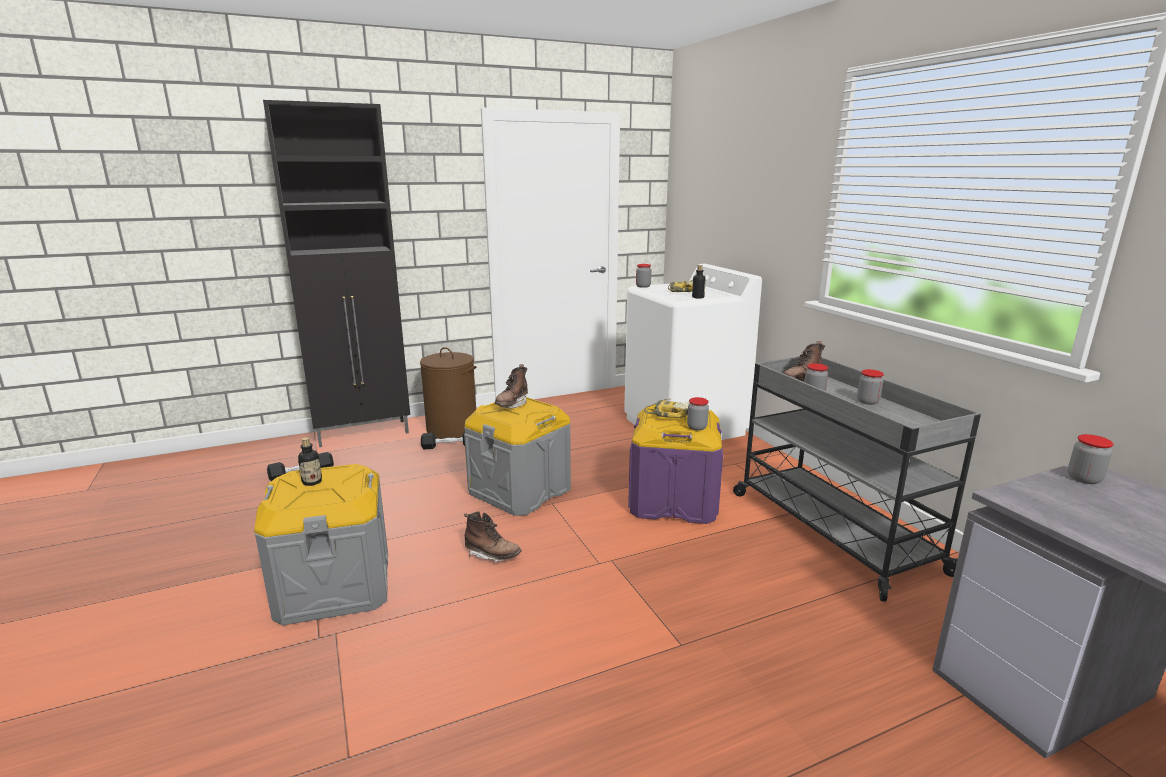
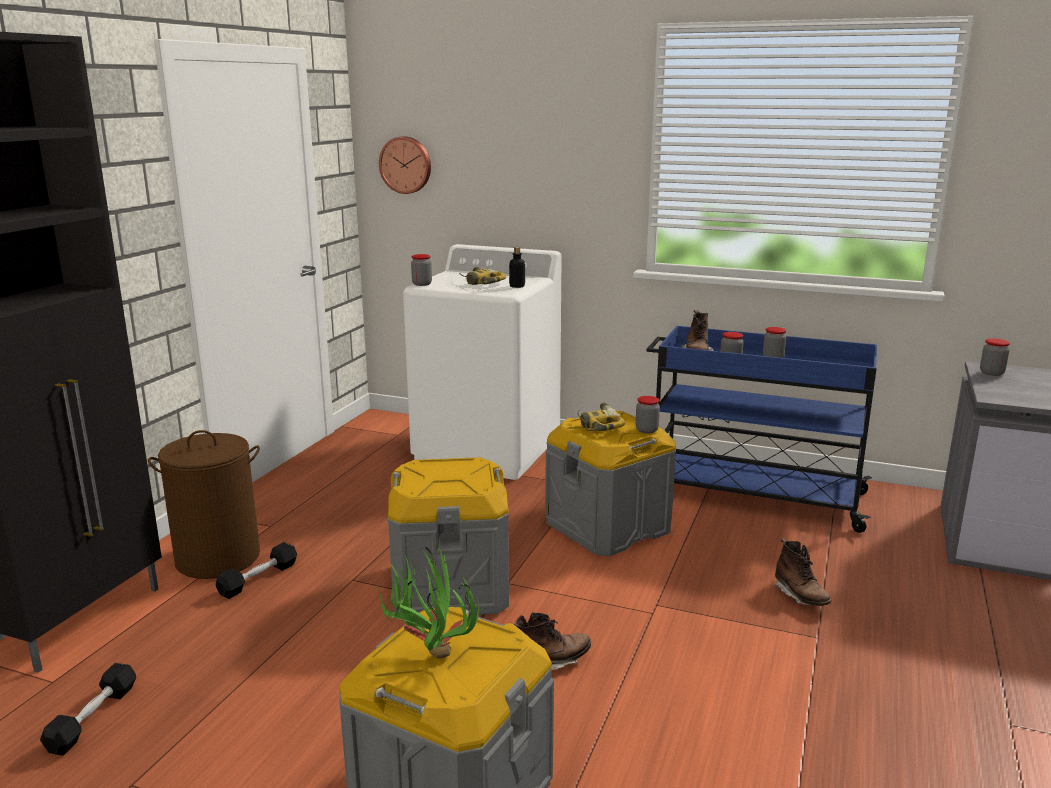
camera: 45 degrees left, 0 degrees up
bottle [298,437,322,486] -> potted plant [378,543,479,659]
brown boot [495,364,528,409] -> brown boot moved to [774,538,832,606]
purple storage box [628,404,723,524] -> grey storage box [545,410,676,556]
grey cart [733,357,981,602] -> blue cart [646,326,877,533]
none -> wall clock [379,136,431,194]

